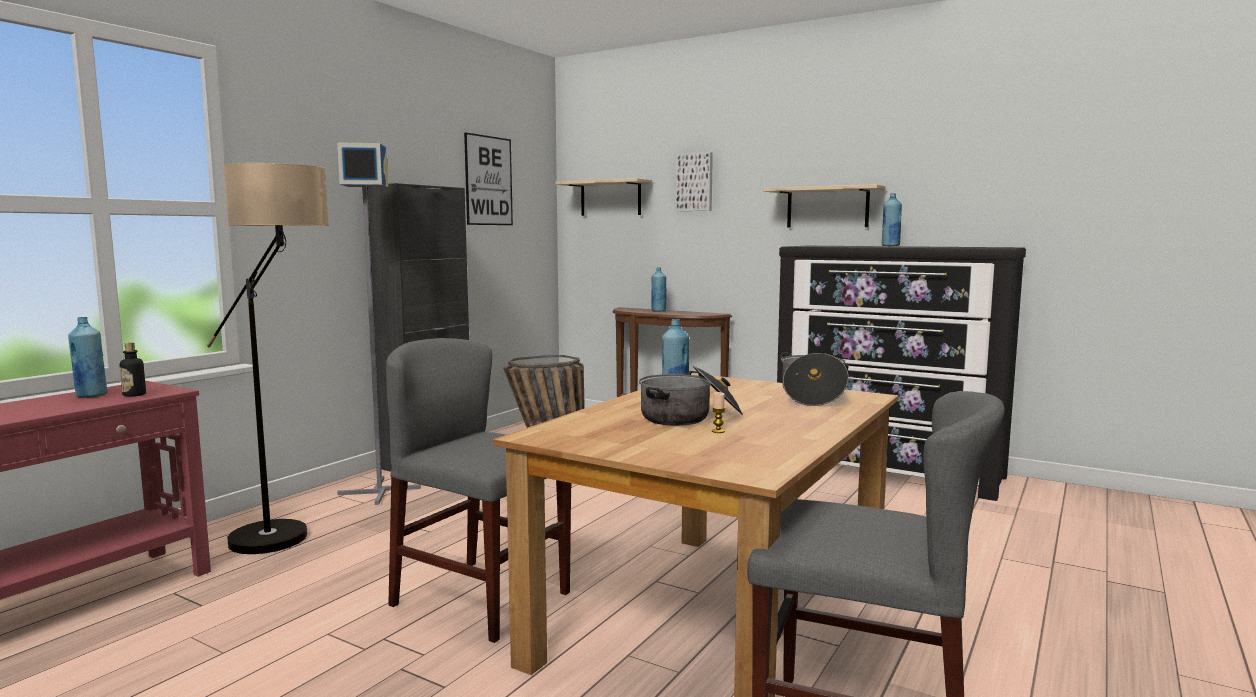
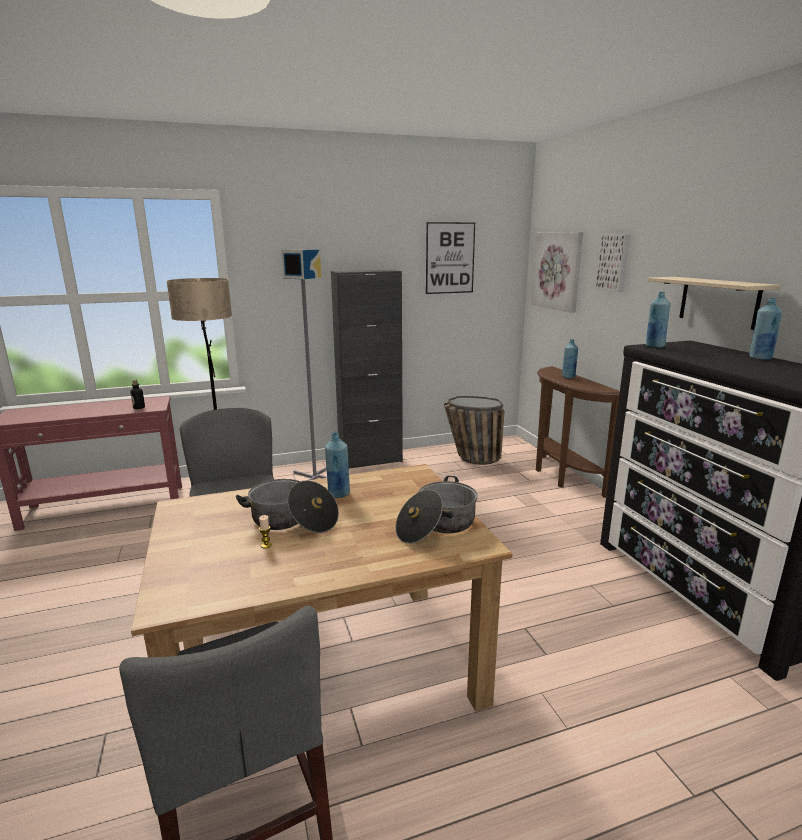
camera: 40 degrees right, 10 degrees up
blue bottle [68,317,108,398] -> blue bottle moved to [646,292,671,348]
beige shelf [556,178,652,216] -> picture [531,232,583,313]

